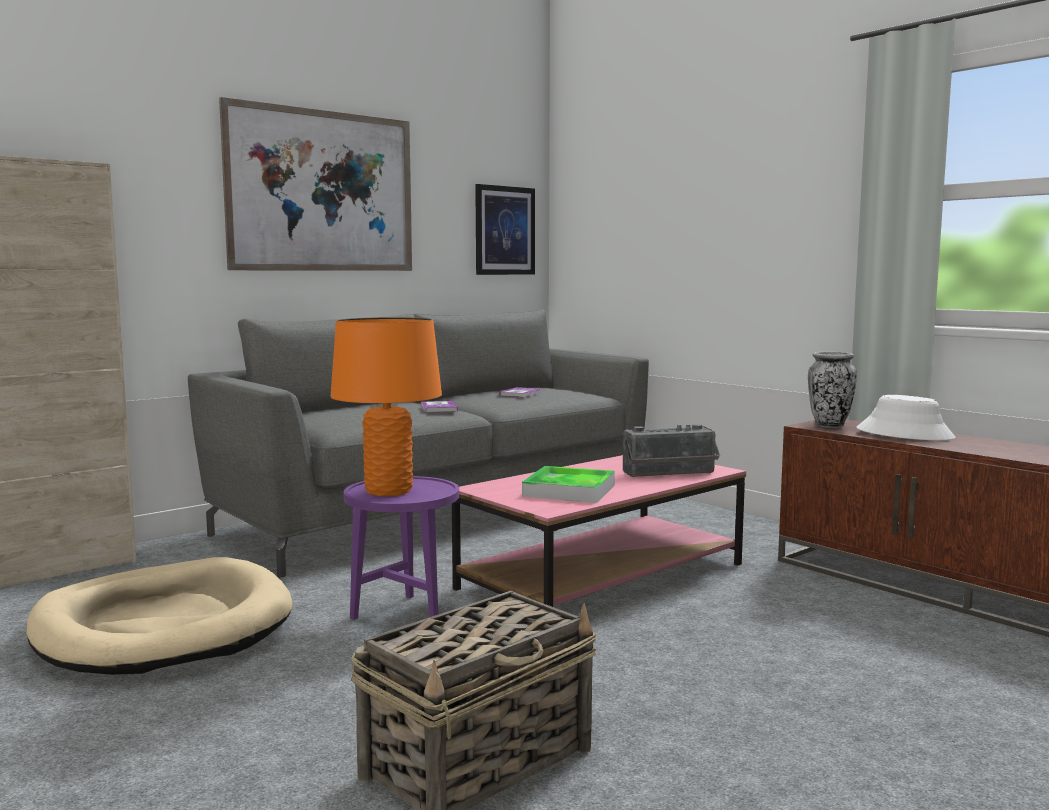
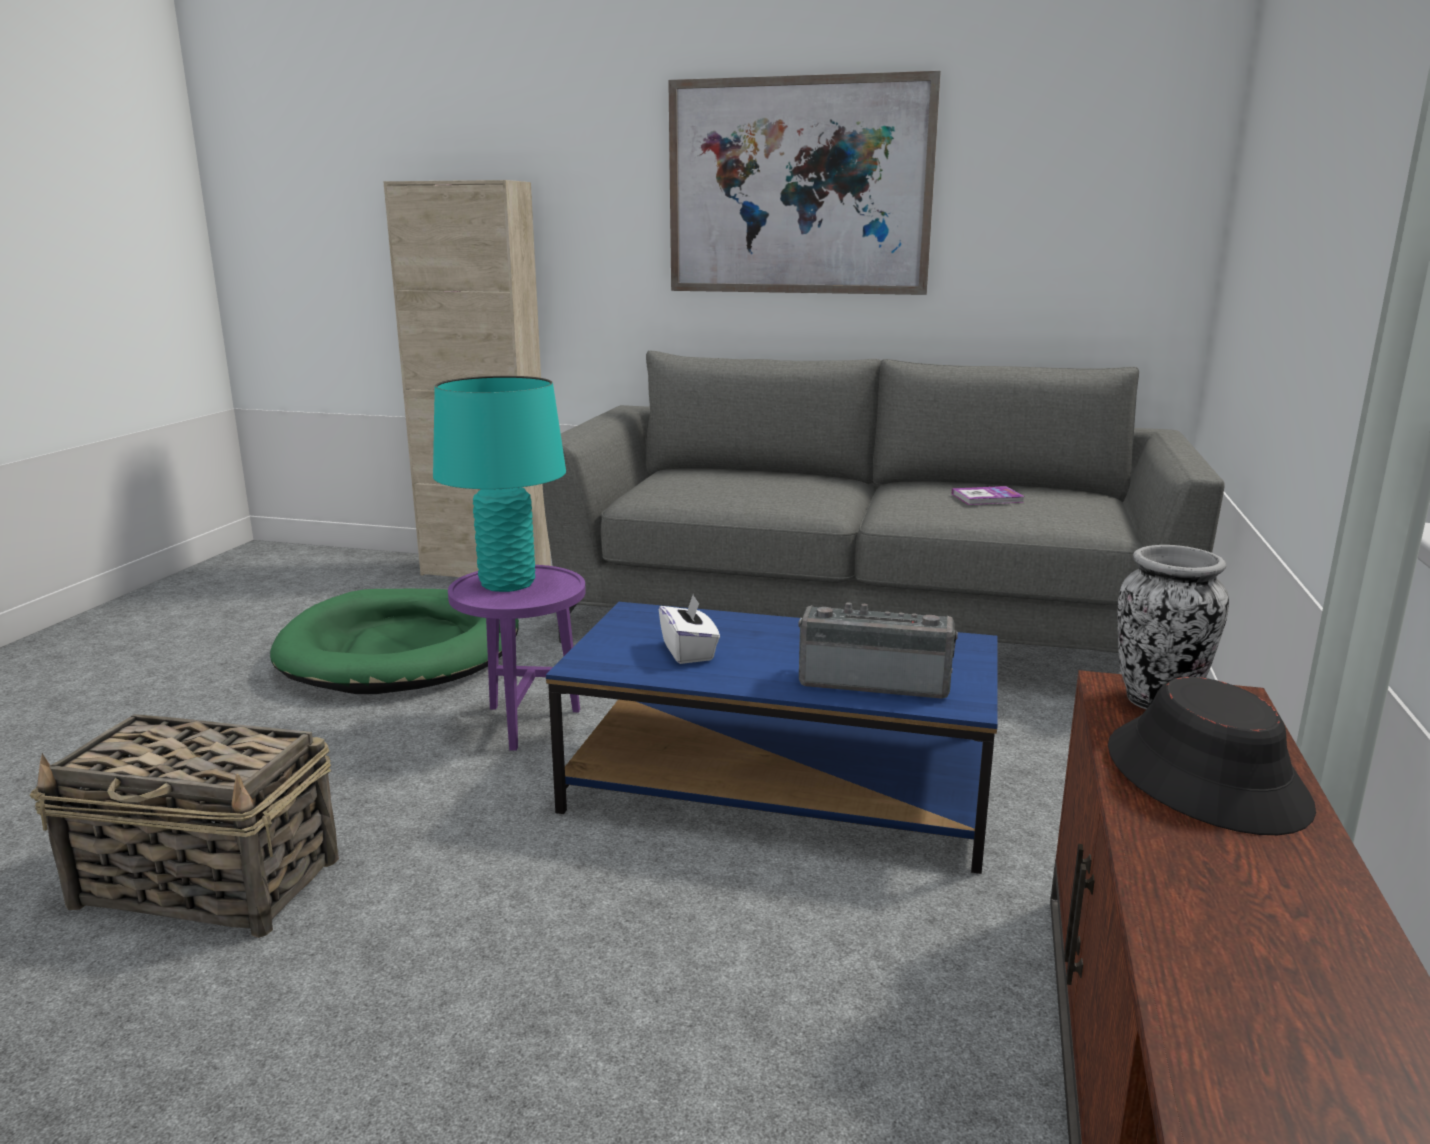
camera: 55 degrees right, 10 degrees up
beige dog bed [26,557,293,675] -> green dog bed [270,589,519,694]
orange table lamp [330,317,442,496] -> turquoise table lamp [433,376,566,592]
book [421,401,458,412] -> none
pink coffee table [452,455,746,607] -> blue coffee table [546,602,997,874]
picture [475,184,535,275] -> none
tray [522,466,615,503] -> white tissue box [659,594,720,664]
radio [623,424,720,477] -> radio turned 150 degrees clockwise [798,602,958,699]
white hat [856,395,956,440] -> black hat [1108,677,1316,835]

